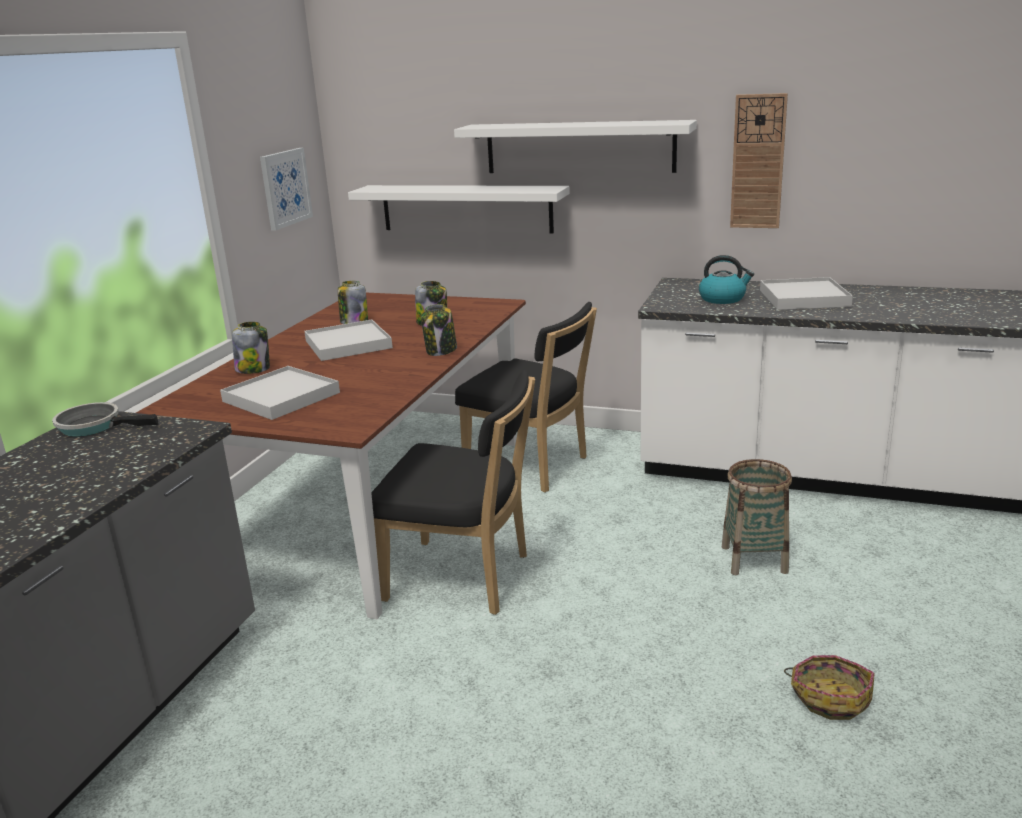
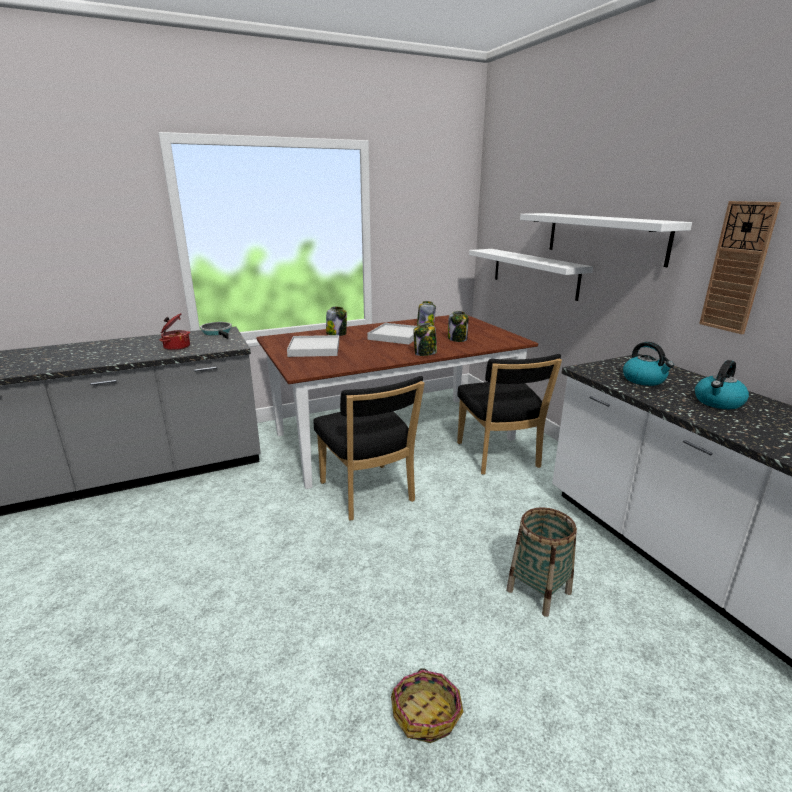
camera: 45 degrees right, 0 degrees up
picture [260,148,313,230] -> none
white tray [760,277,853,310] -> kettle [695,360,749,409]
none -> cooking pot [159,313,190,350]

